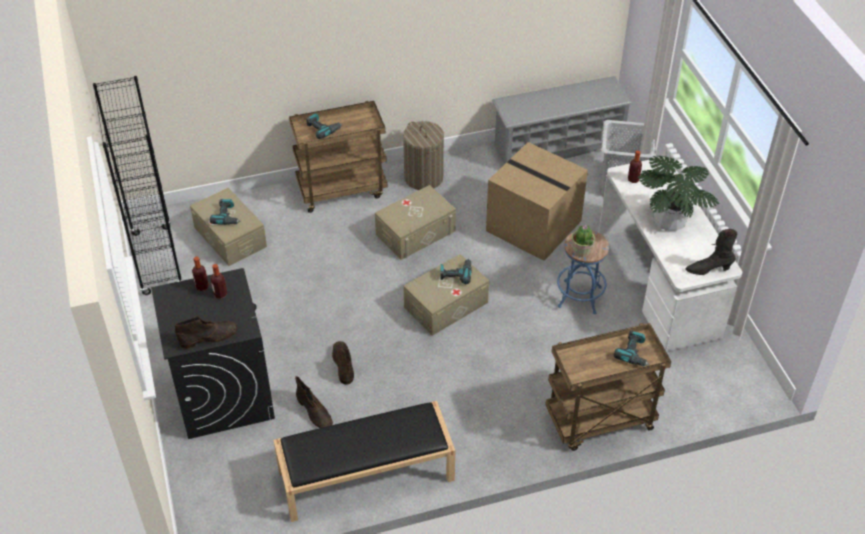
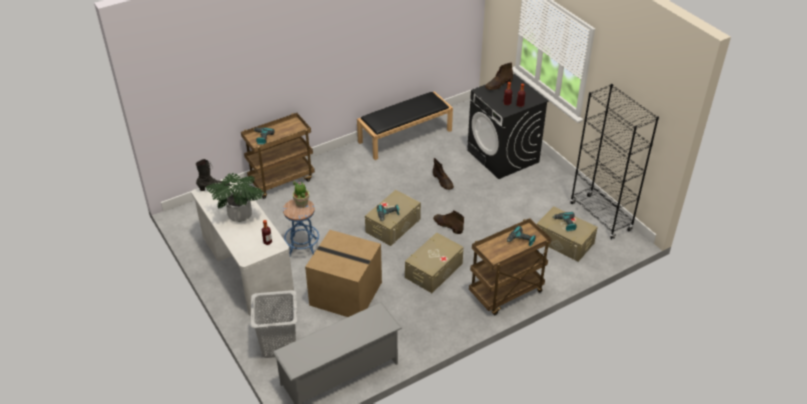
camera: 165 degrees right, 5 degrees down
brown boot [295,376,333,428] -> brown boot moved to [433,210,464,234]
laundry basket [403,121,444,190] -> none

